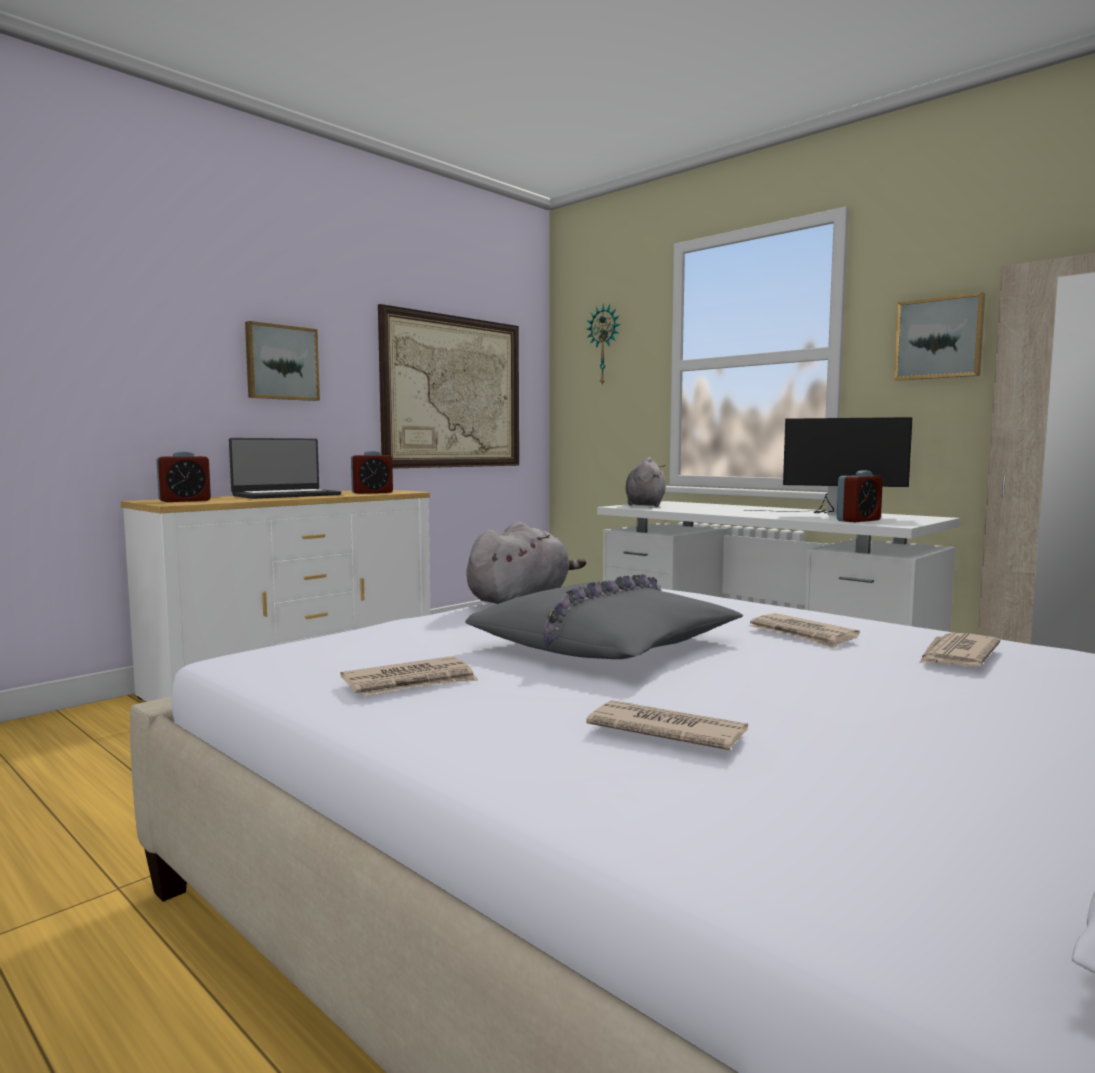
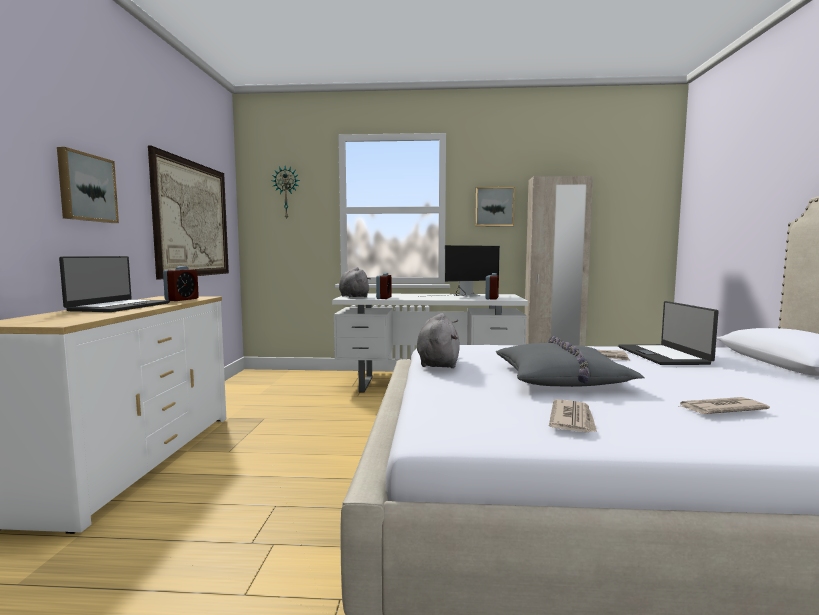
camera: 40 degrees left, 0 degrees up
alarm clock [156,451,211,502] -> alarm clock moved to [376,273,392,299]
newspaper [919,633,1000,667] -> laptop [618,301,719,365]

